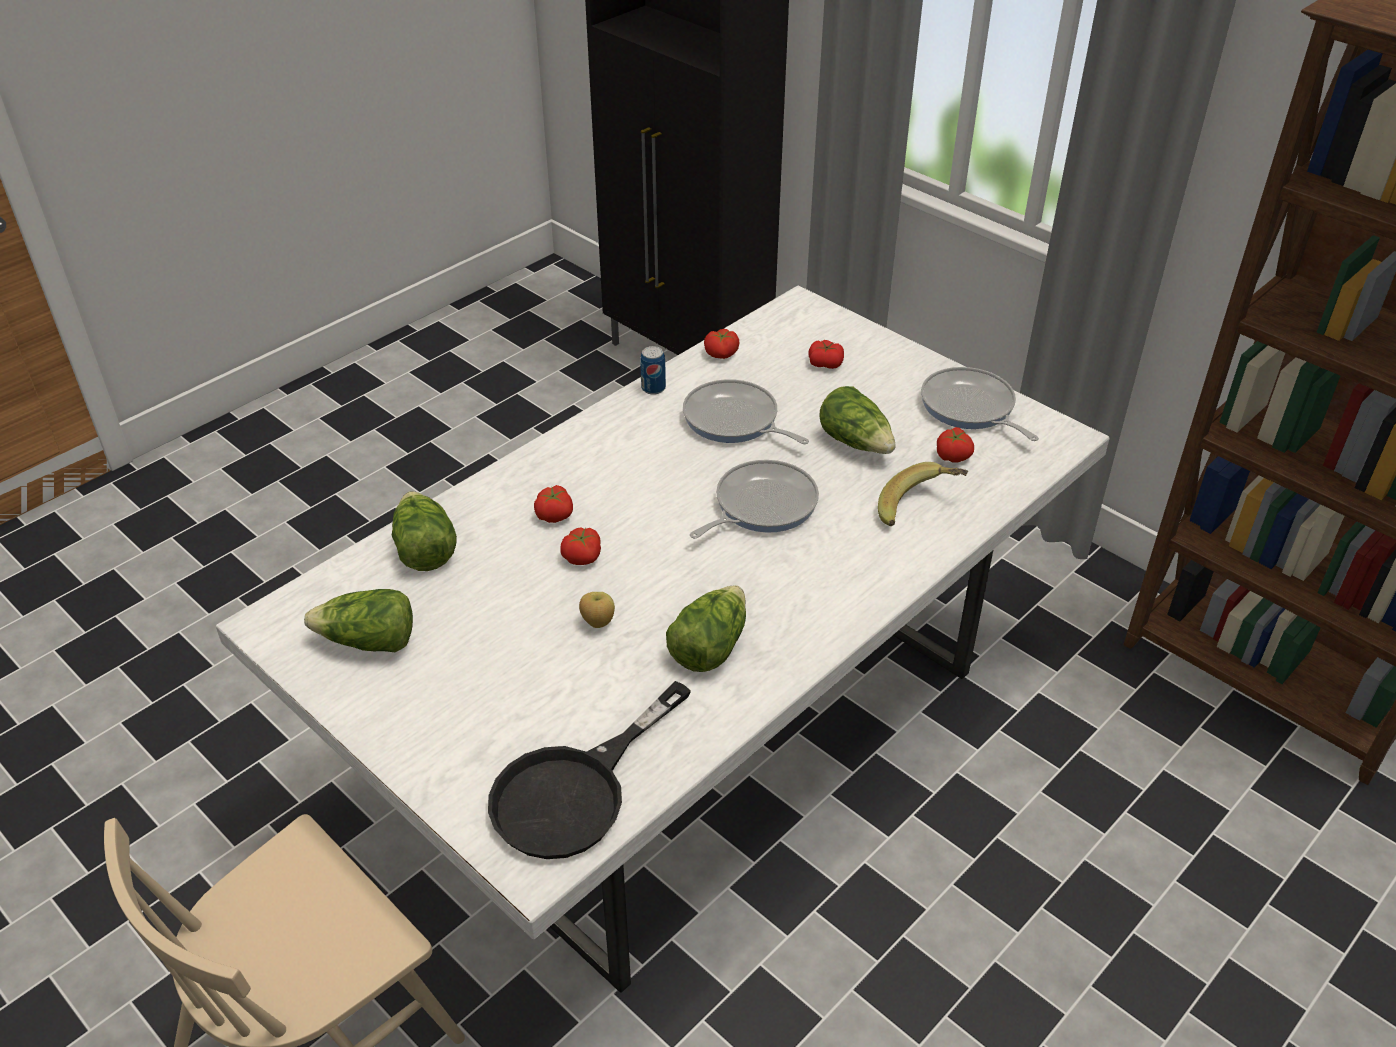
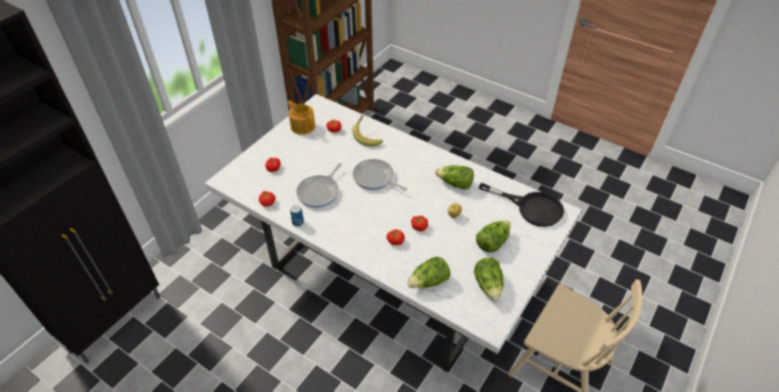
camera: 100 degrees left, 5 degrees up
lettuce [819,386,896,454] -> lettuce moved to [476,220,511,252]
frying pan [921,367,1039,441] -> teapot [287,101,315,134]

